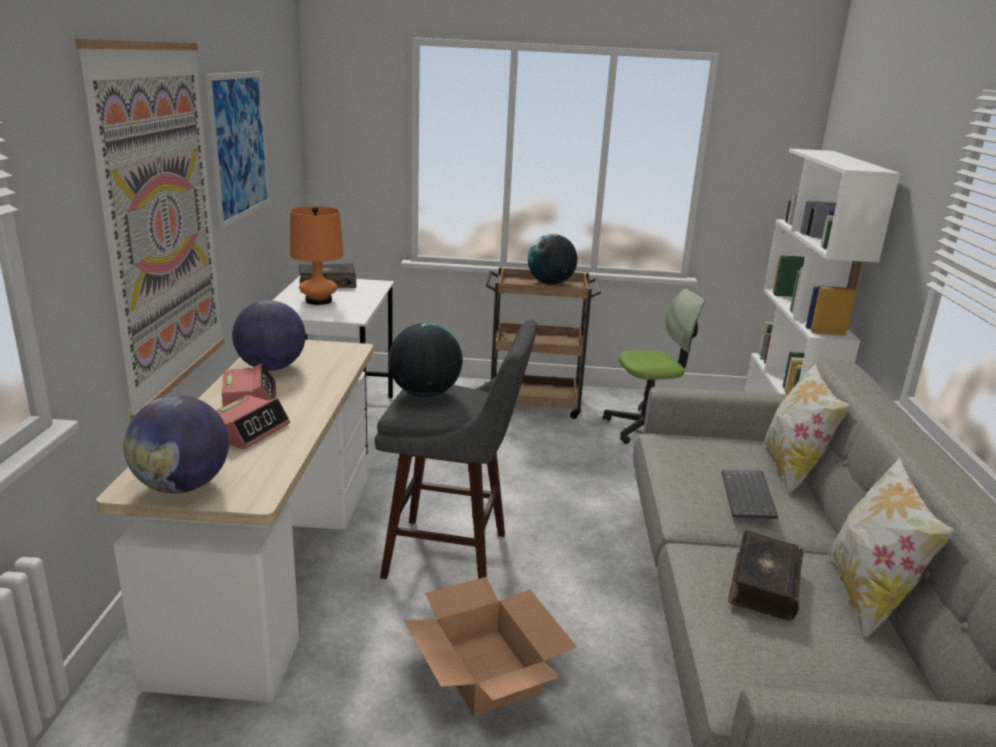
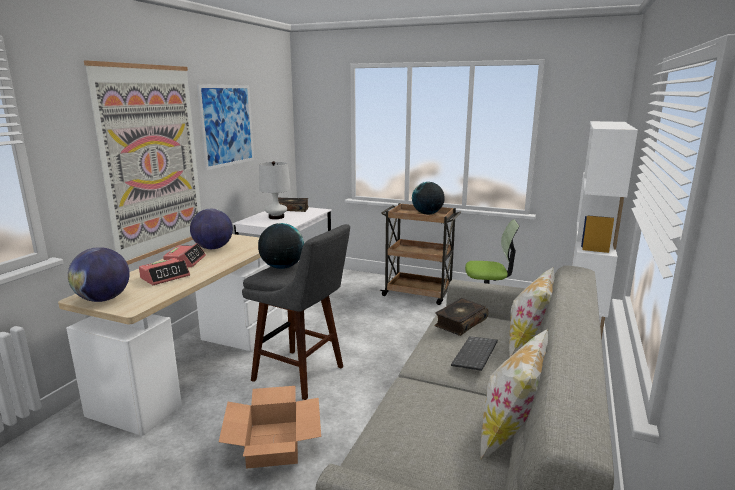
camera: 20 degrees right, 5 degrees down
orange table lamp [290,206,344,305] -> white table lamp [259,161,291,219]
book [728,530,803,621] -> book moved to [434,298,489,336]

